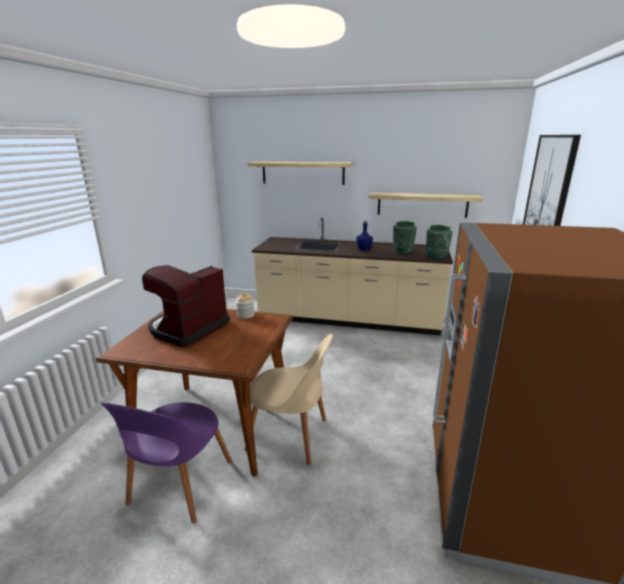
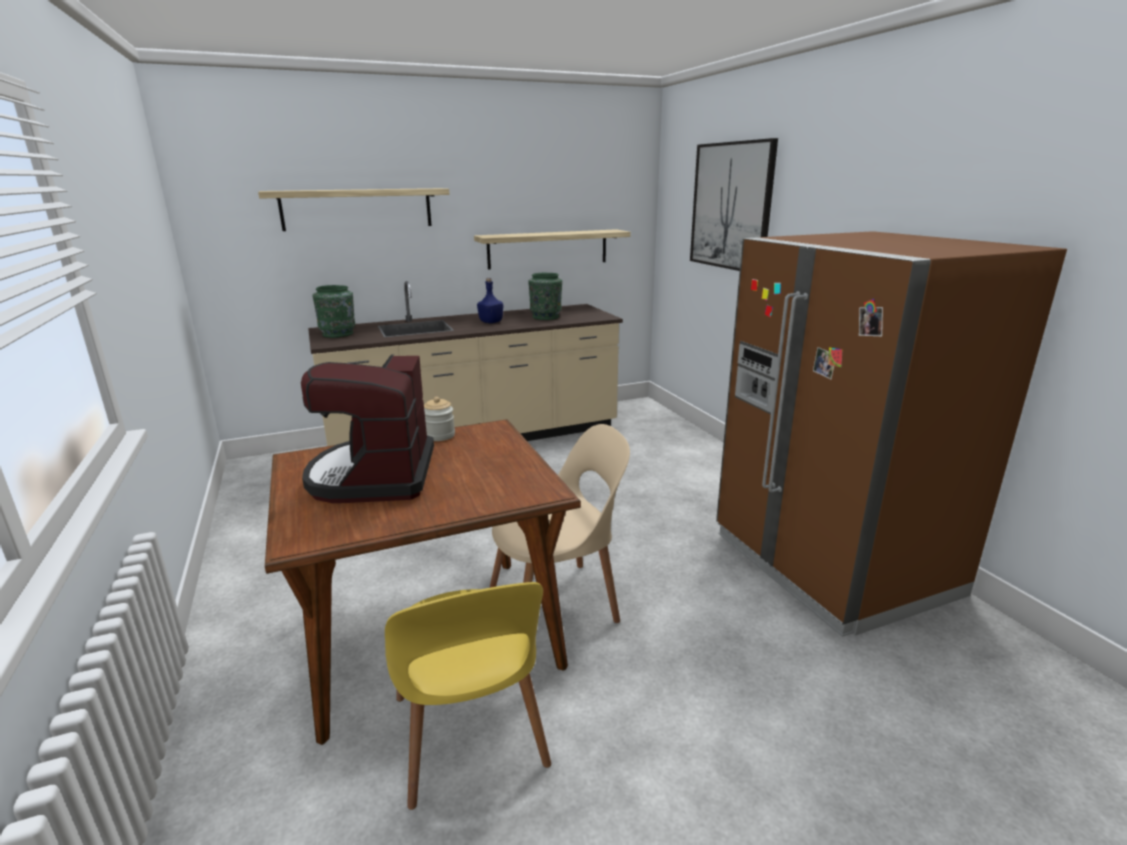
camera: 35 degrees left, 0 degrees up
purple chair [101,402,232,523] -> yellow chair [385,582,551,810]
green vase [425,225,453,259] -> green vase moved to [313,285,355,338]

